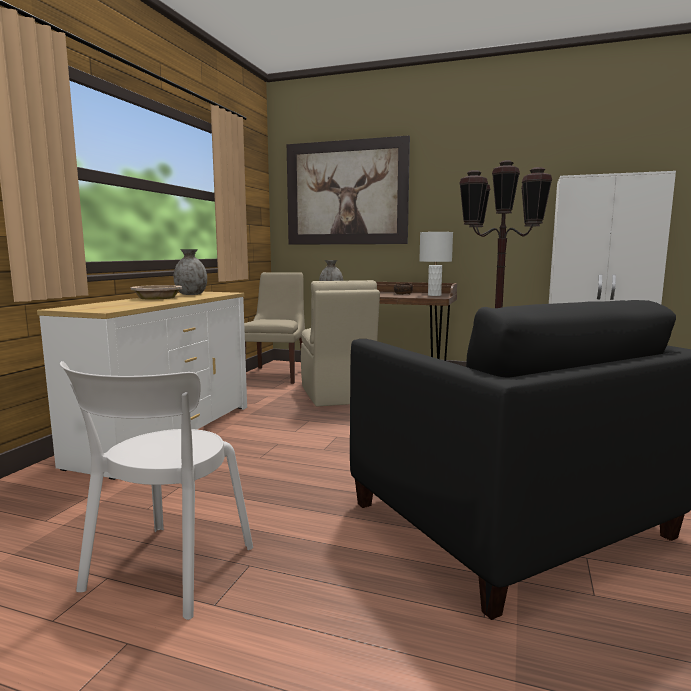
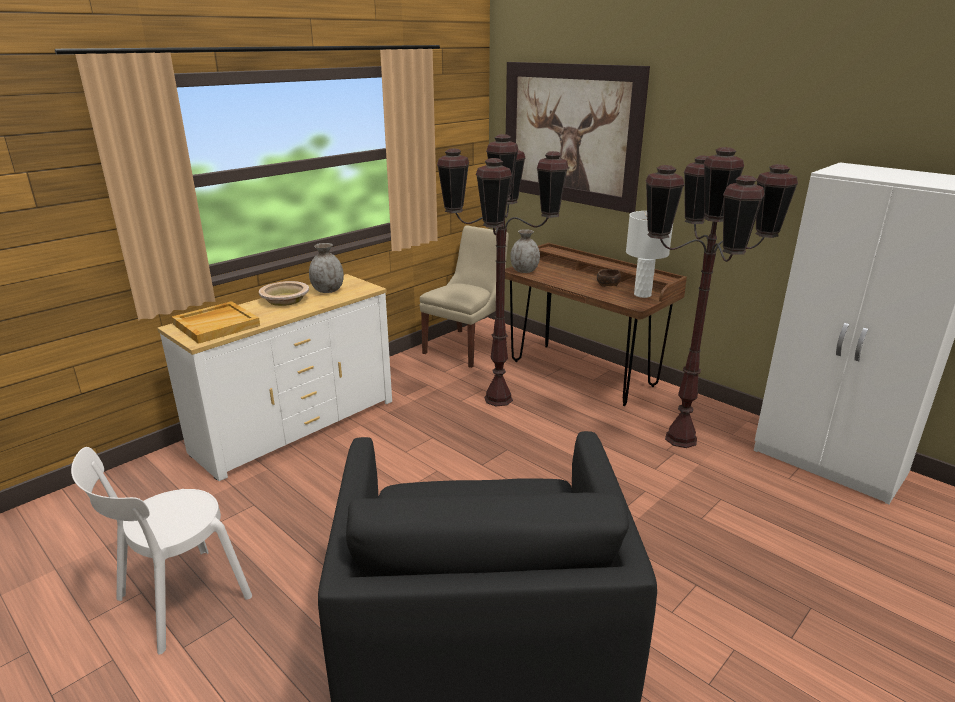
camera: 25 degrees right, 15 degrees up
beige chair [301,280,380,407] -> brown floor lamp [437,134,568,406]
none -> beige tray [172,301,260,344]

